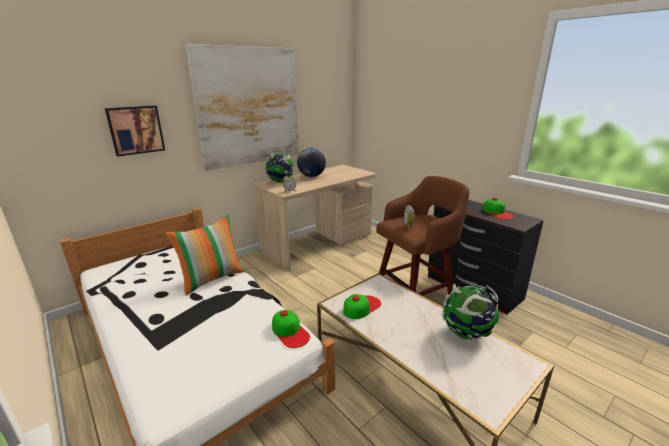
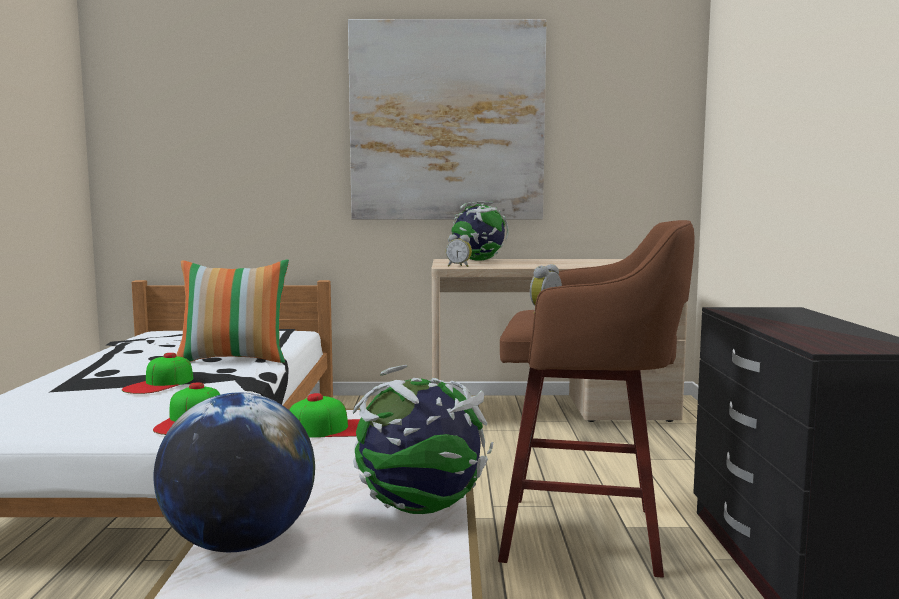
camera: 40 degrees right, 15 degrees down
picture [105,105,165,157] -> none
globe [297,148,326,177] -> globe moved to [154,392,315,552]
cap [483,198,515,219] -> cap moved to [122,353,193,394]

